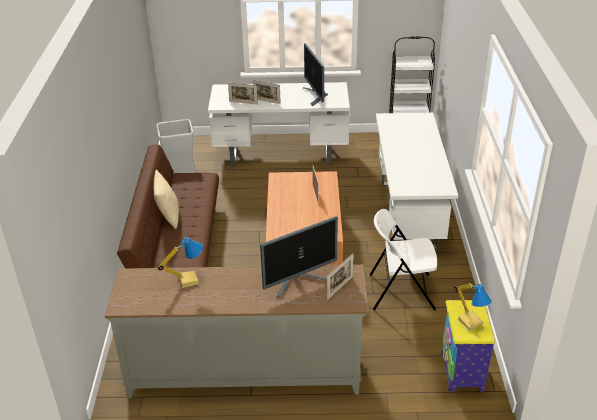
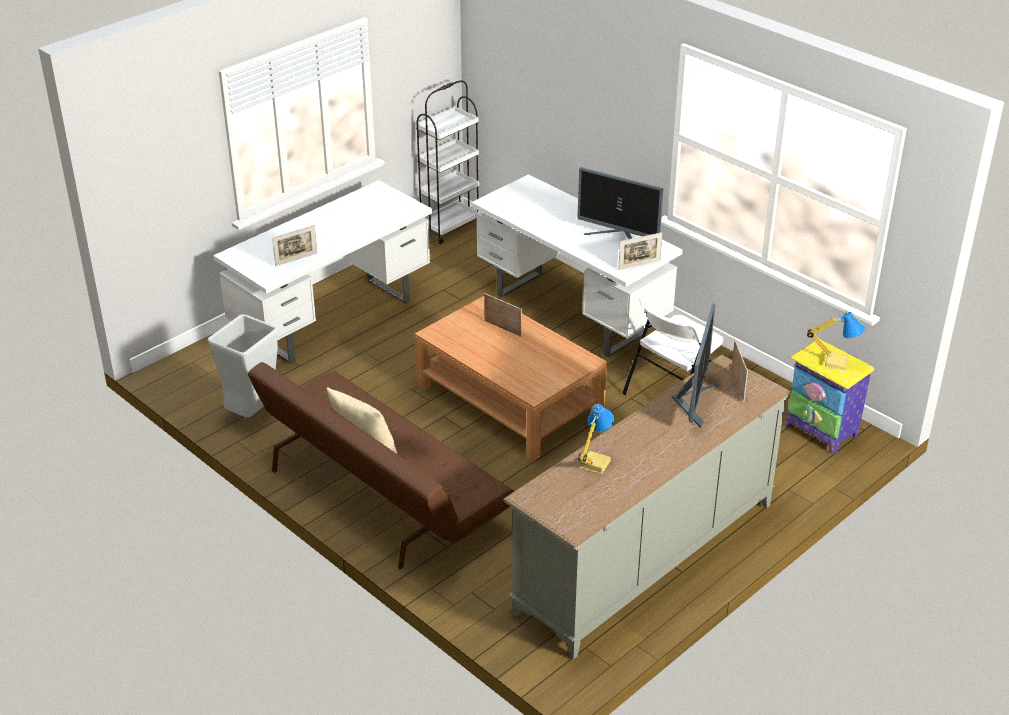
camera: 45 degrees left, 0 degrees up
picture frame [253,80,281,104] -> picture frame moved to [618,232,662,270]
monitor [303,43,328,106] -> monitor moved to [577,167,664,239]

